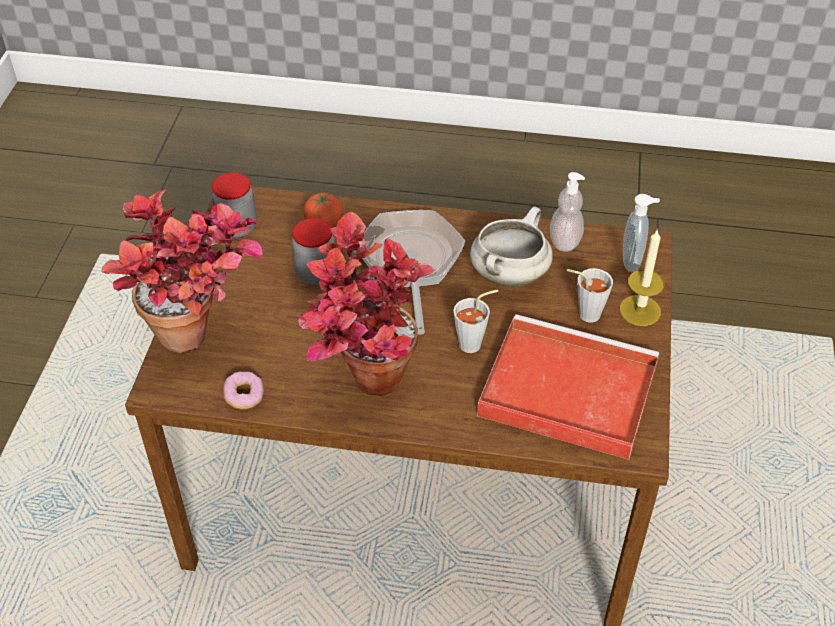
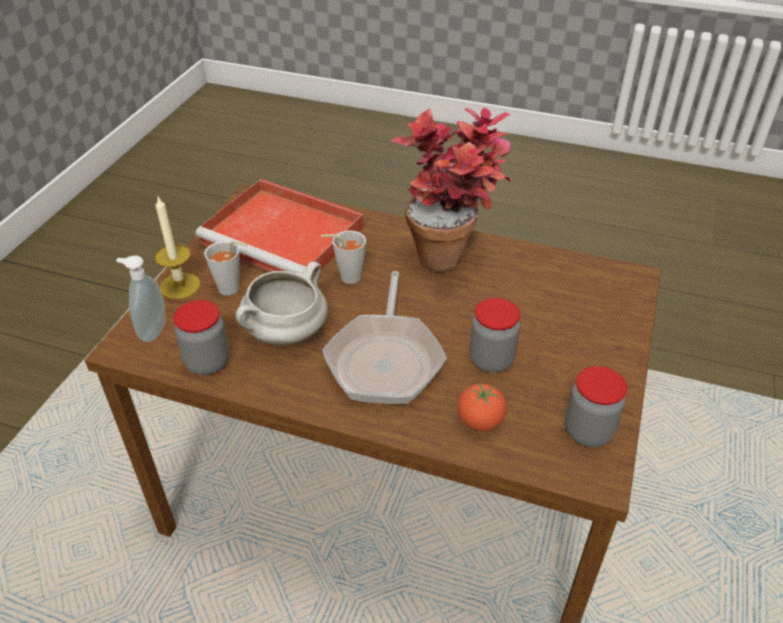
camera: 170 degrees left, 5 degrees down
potted plant [101,189,263,353] -> none
donut [223,372,264,409] -> none
soap dispenser [550,172,585,252] -> jar [173,300,229,375]

